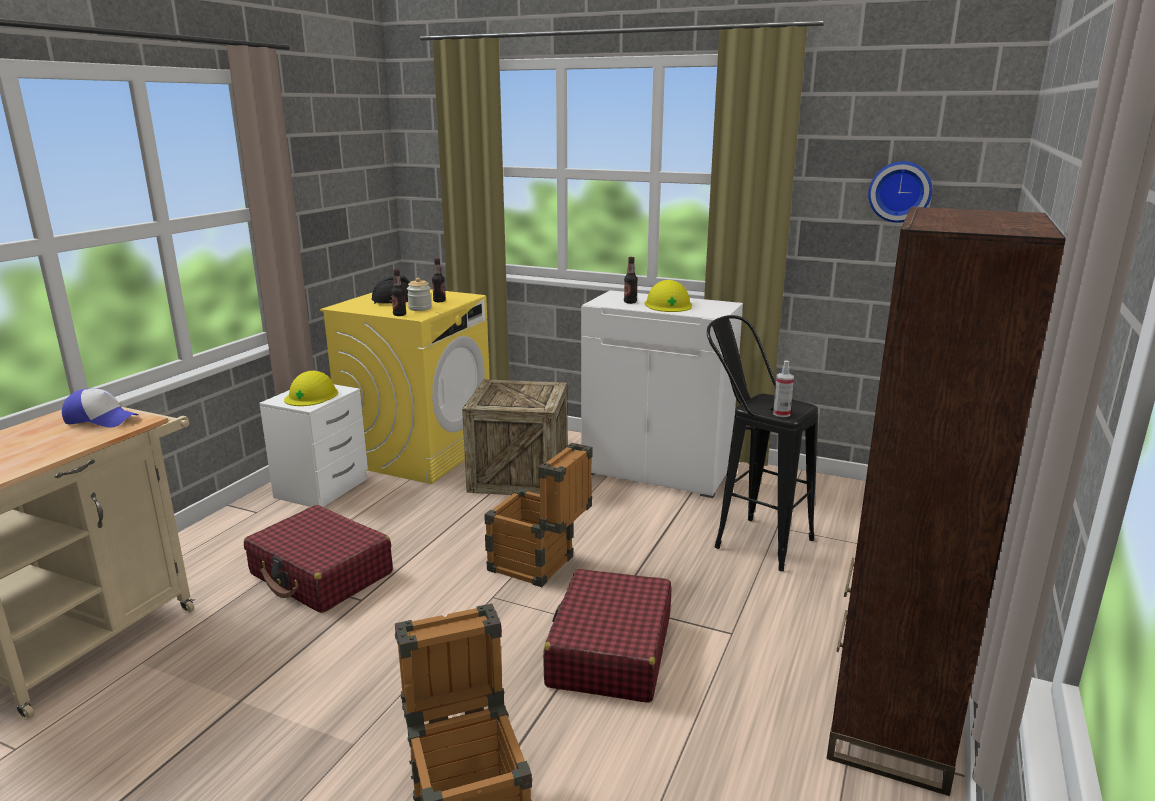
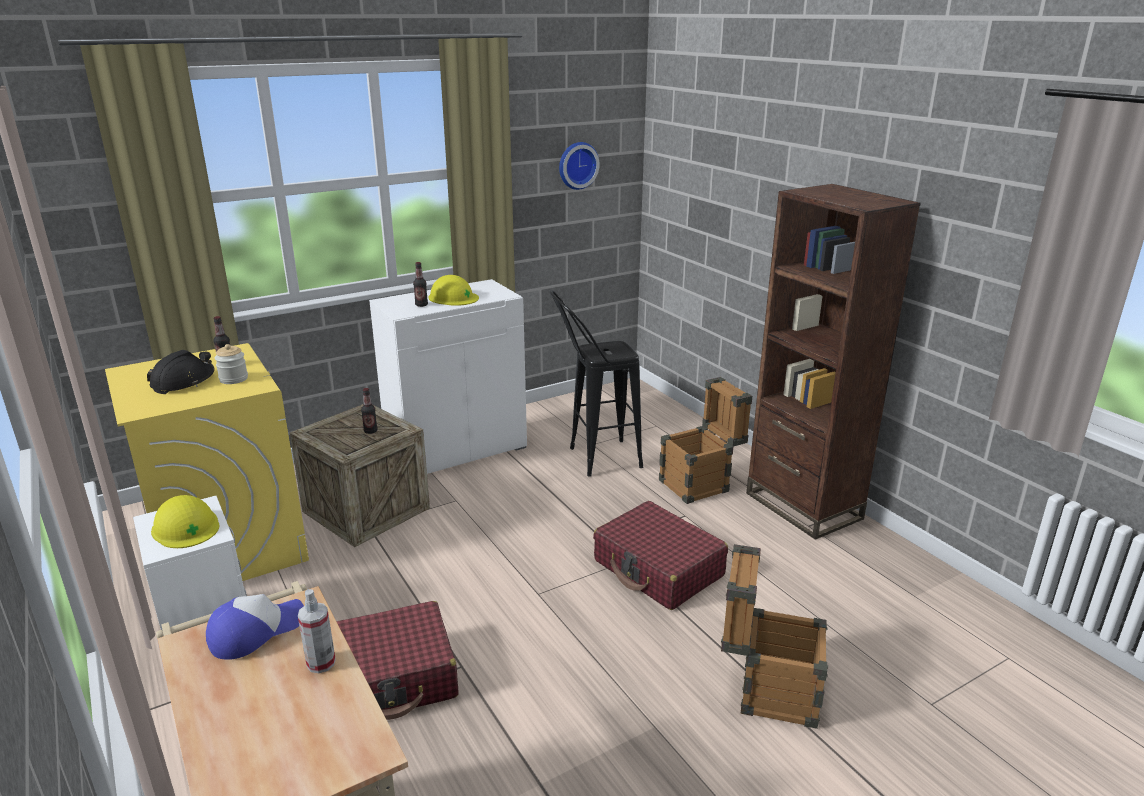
camera: 55 degrees left, 5 degrees up
bottle [391,269,406,316] -> bottle moved to [361,388,377,434]
crate [484,443,592,587] -> crate moved to [659,377,752,504]
spray bottle [773,360,794,417] -> spray bottle moved to [298,589,336,673]

